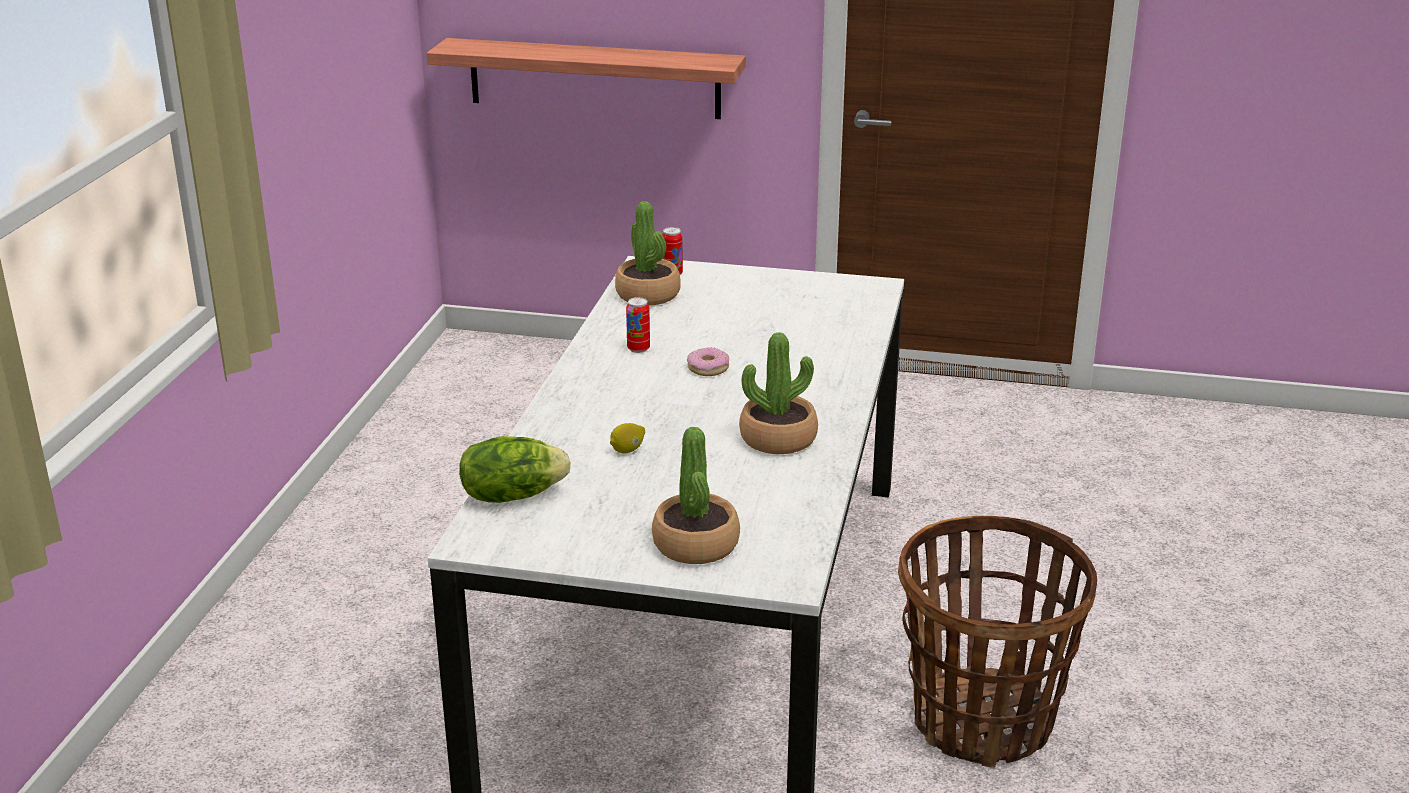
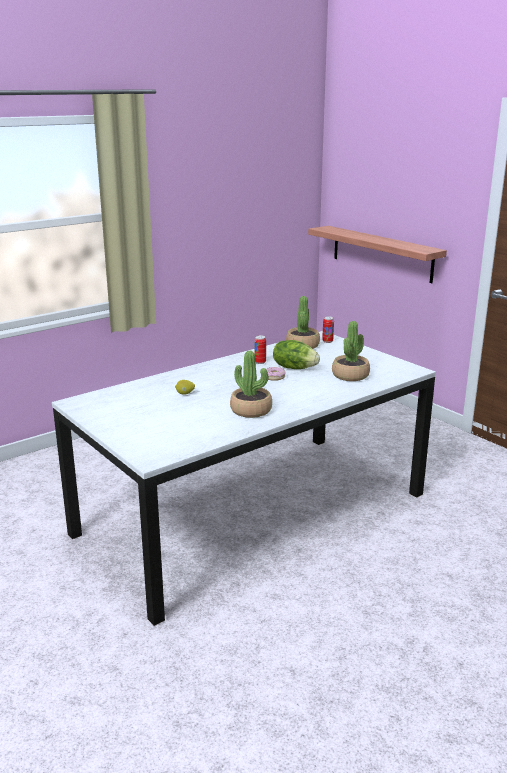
camera: 40 degrees right, 5 degrees down
lettuce [459,436,571,503] -> lettuce moved to [273,340,320,369]
potted plant [652,426,740,564] -> potted plant moved to [332,321,370,381]
basket [898,516,1097,767] -> none

